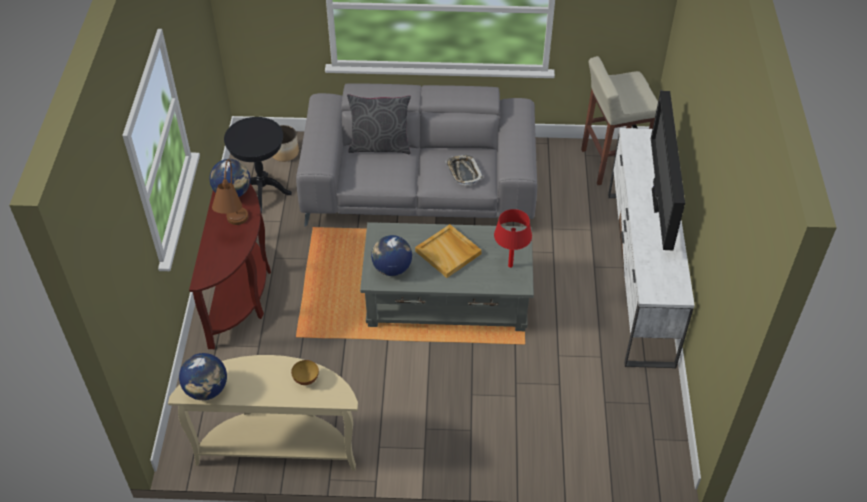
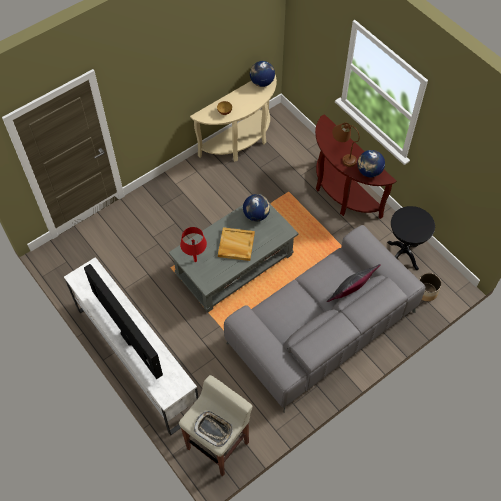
camera: 140 degrees right, 10 degrees up
tray [445,155,483,186] -> tray moved to [194,411,233,447]

